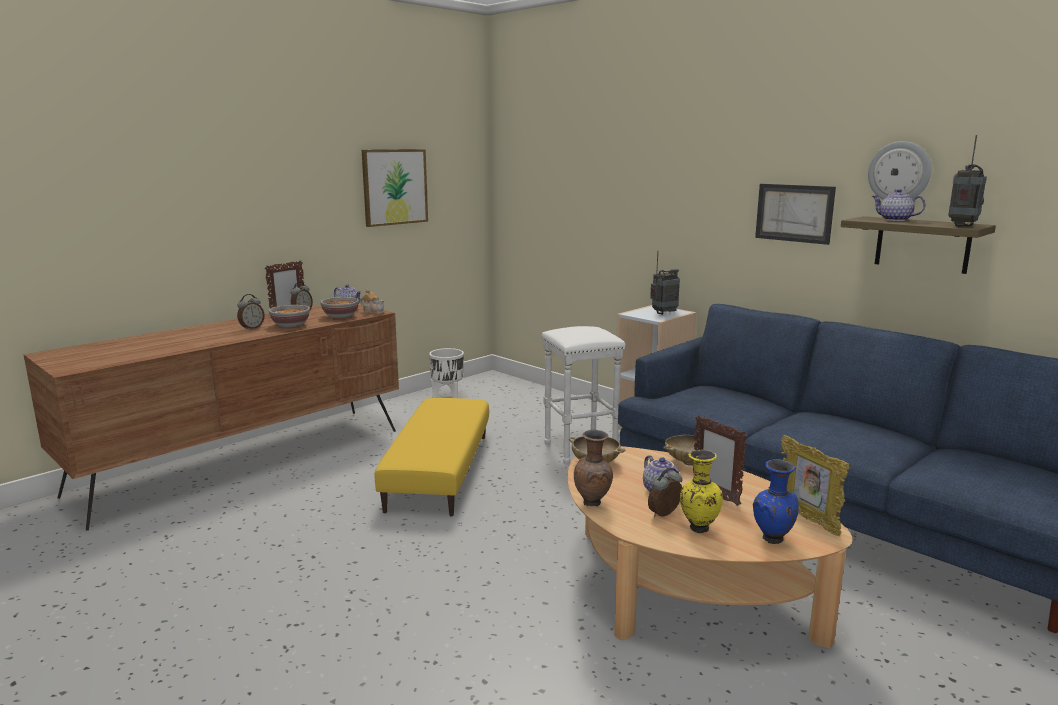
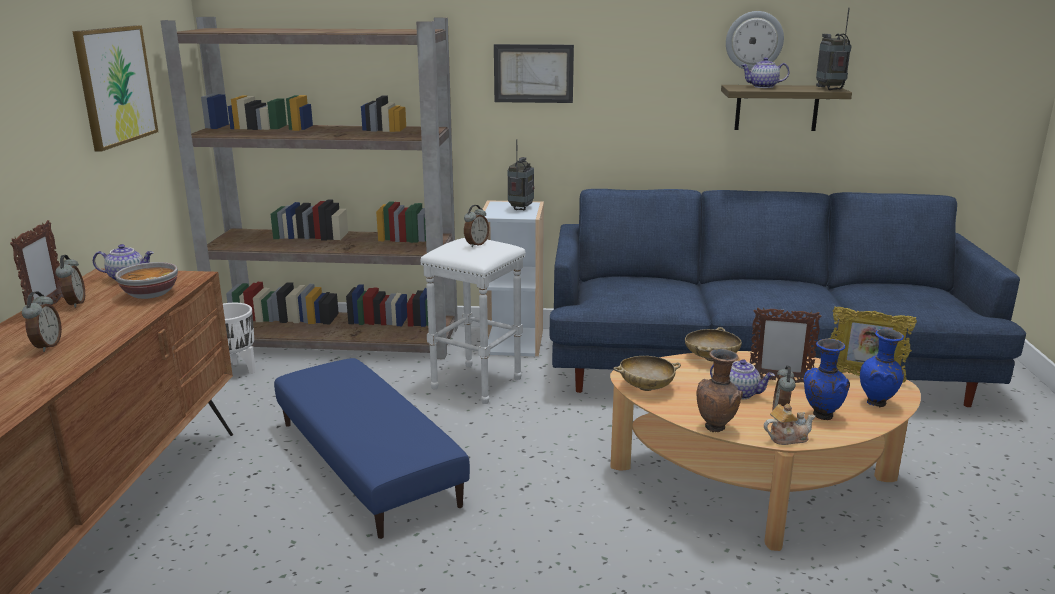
camera: 40 degrees left, 5 degrees up
bowl [269,305,310,327] -> none
teapot [360,289,384,314] -> teapot moved to [764,404,815,445]
yellow ottoman [375,398,489,516] -> blue ottoman [274,358,470,539]
yellow vase [680,450,723,533] -> blue vase [804,339,850,420]
picture [755,184,836,245] -> picture moved to [494,44,574,103]
none -> brown bookcase [161,17,458,359]
none -> alarm clock [464,205,489,247]

